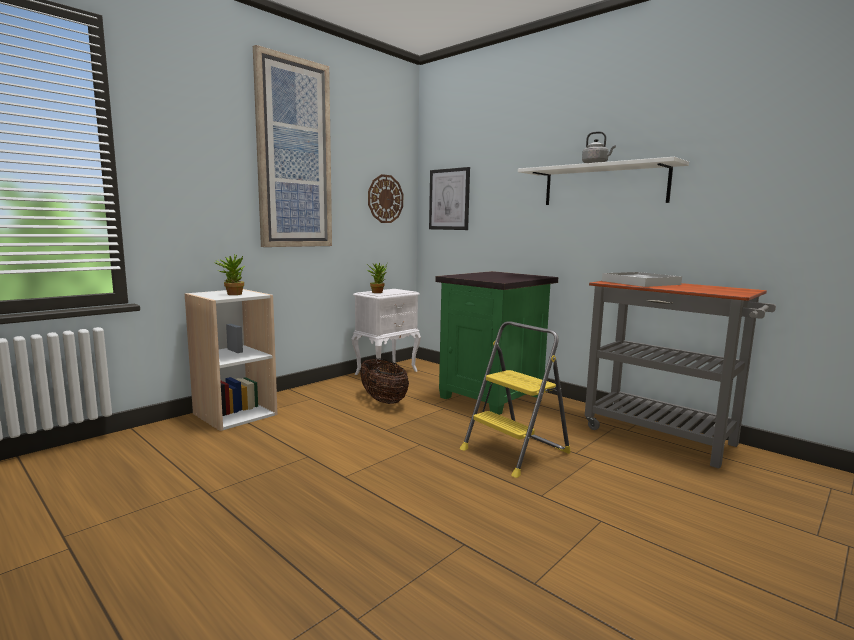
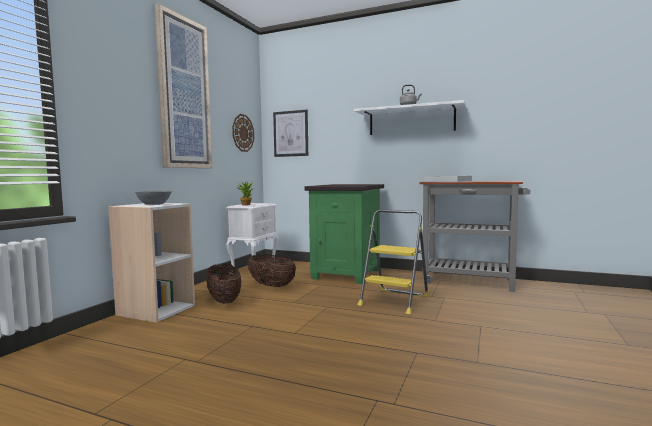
camera: 20 degrees left, 5 degrees down
potted plant [214,254,245,295] -> grey bowl [134,191,173,205]
none -> basket [206,263,242,304]

